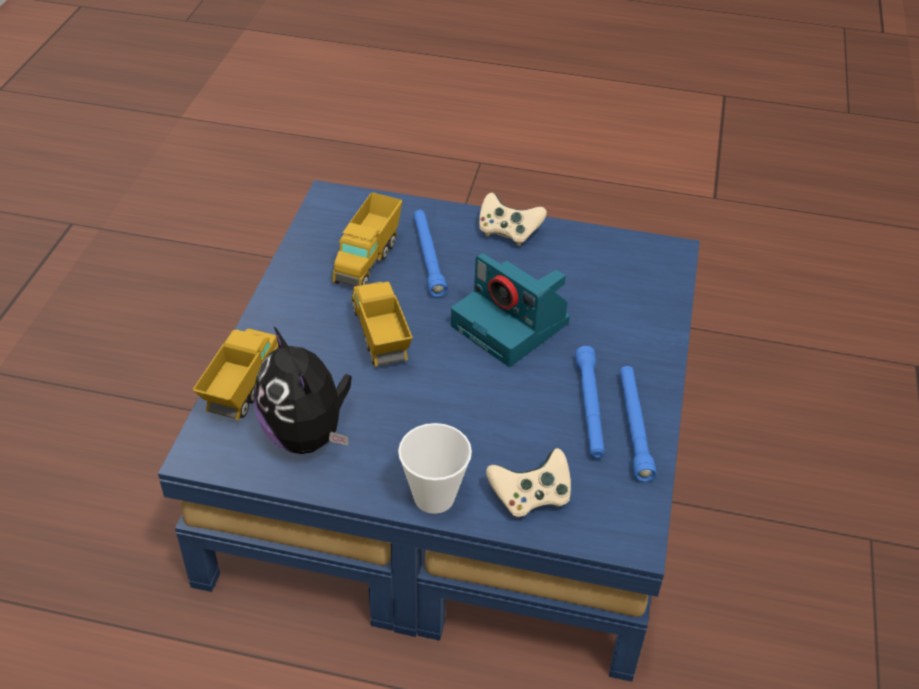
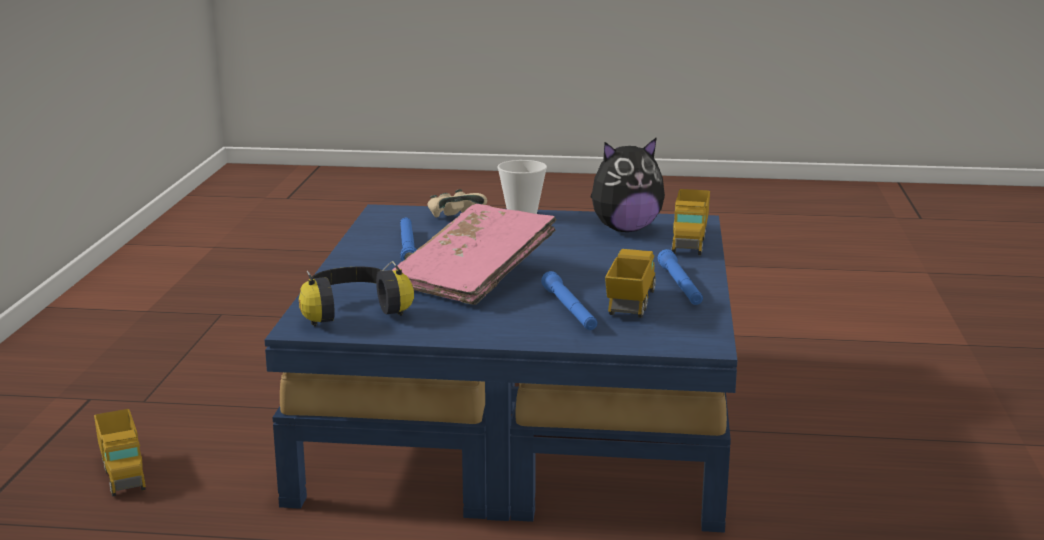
camera: 175 degrees right, 25 degrees down
plush toy [254,327,352,454] -> plush toy turned 105 degrees clockwise [591,137,665,232]
toy truck [352,282,412,366] -> toy truck moved to [94,409,146,497]
camera [451,253,570,367] -> pink book [392,204,557,305]
beige game controller [479,193,547,246] -> none
blue flashlight [619,366,656,482] -> blue flashlight moved to [658,249,703,305]
none -> headphones [299,261,414,327]

